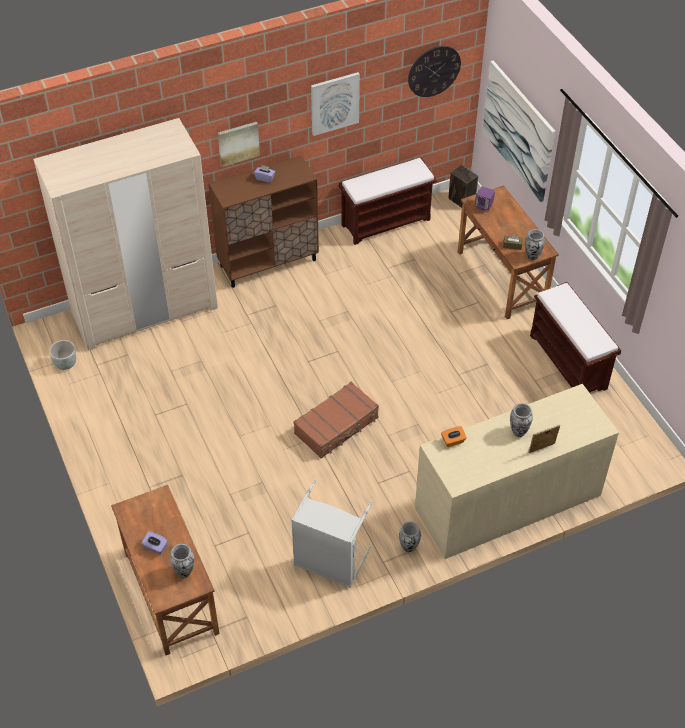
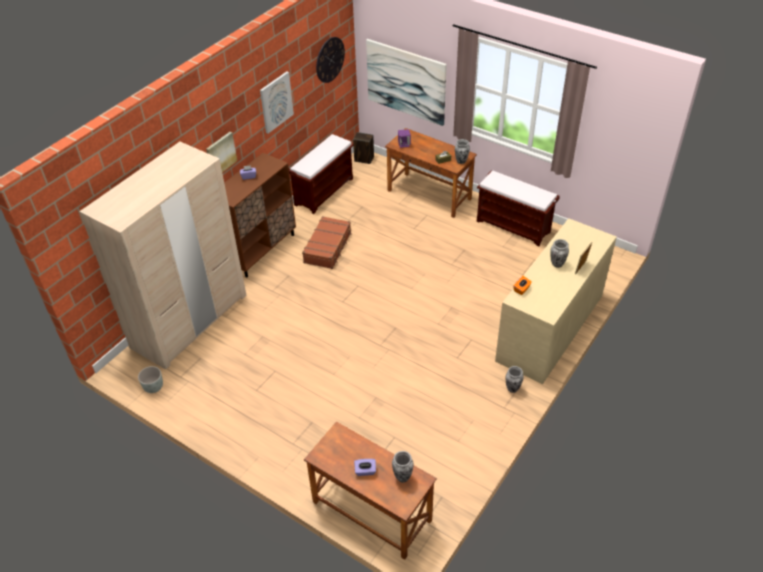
camera: 30 degrees left, 5 degrees down
grey laundry basket [291,480,372,588] -> none
brown suitcase [294,382,379,458] -> brown suitcase moved to [302,216,352,269]

